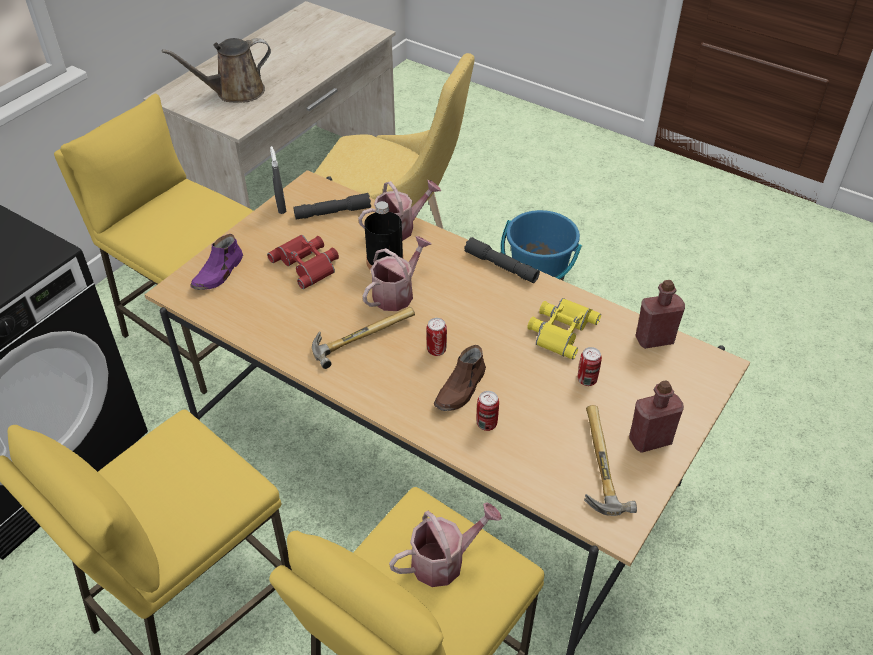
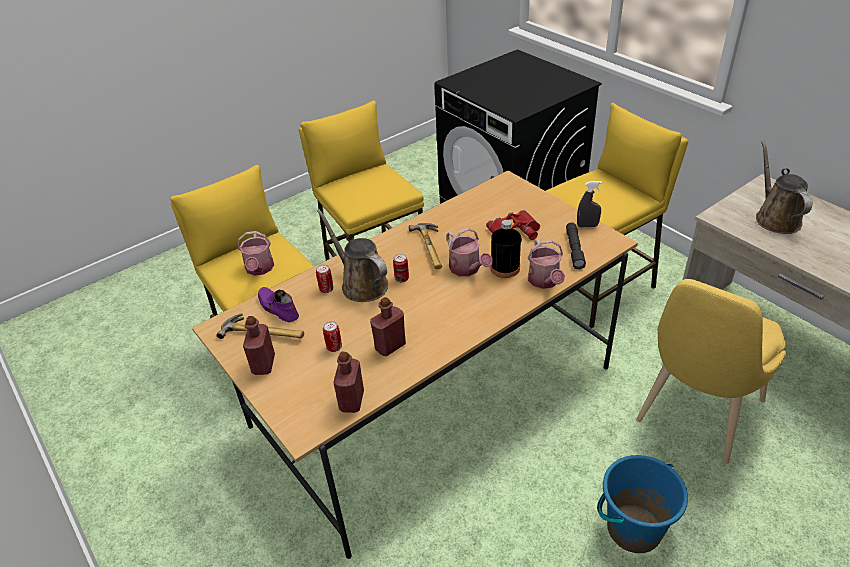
camera: 110 degrees right, 5 degrees down
purple shoe [190,234,243,290] -> purple shoe moved to [258,287,299,322]
brown shoe [434,345,486,411] -> brown watering can [317,209,388,302]
grey flashlight [464,237,540,283] -> none
yellow binoculars [527,298,601,360] -> red bottle [370,297,406,356]

